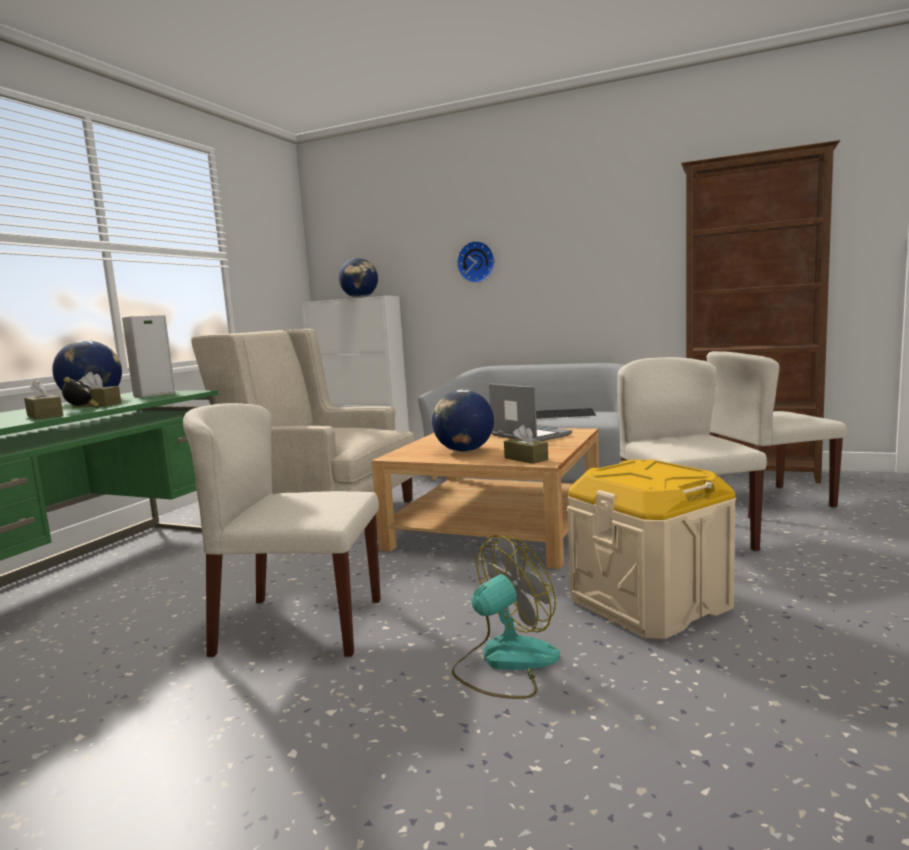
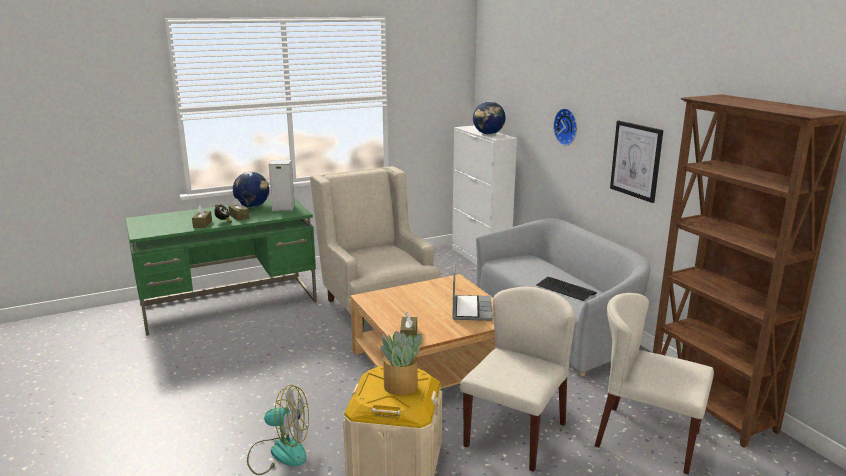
camera: 40 degrees right, 10 degrees up
beige chair [183,403,381,657] -> none
globe [432,390,494,452] -> none
none -> potted plant [381,331,423,395]
none -> picture [610,121,663,203]

